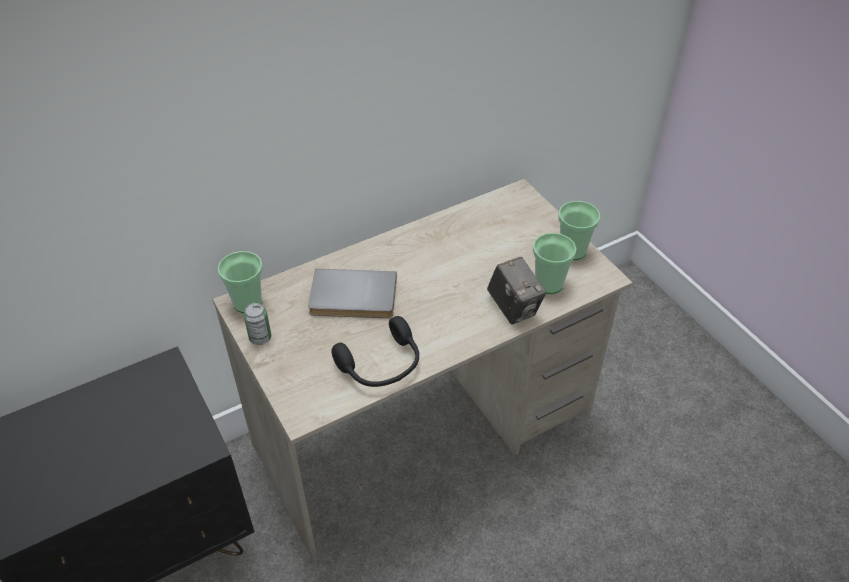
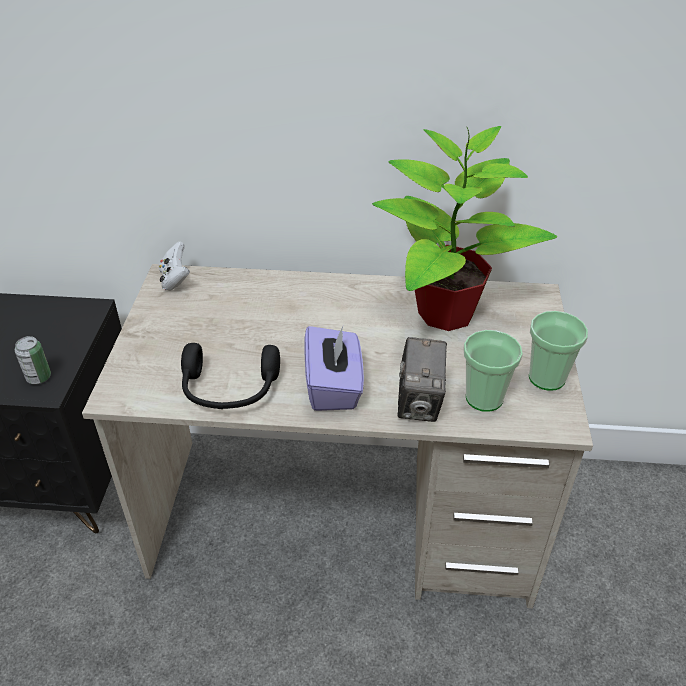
camera: 35 degrees right, 5 degrees down
cup [218,251,263,313] -> white game controller [159,241,190,291]
can [244,303,271,345] -> can moved to [15,336,51,384]
grey book [308,269,397,318] -> none
none -> purple tissue box [305,326,364,411]
none -> potted plant [372,126,557,331]

